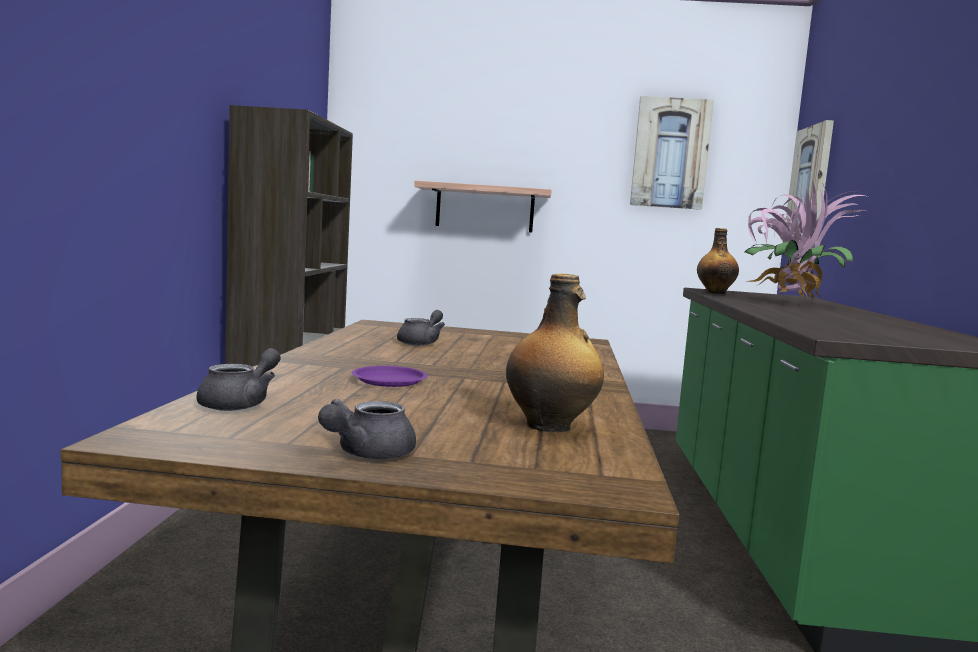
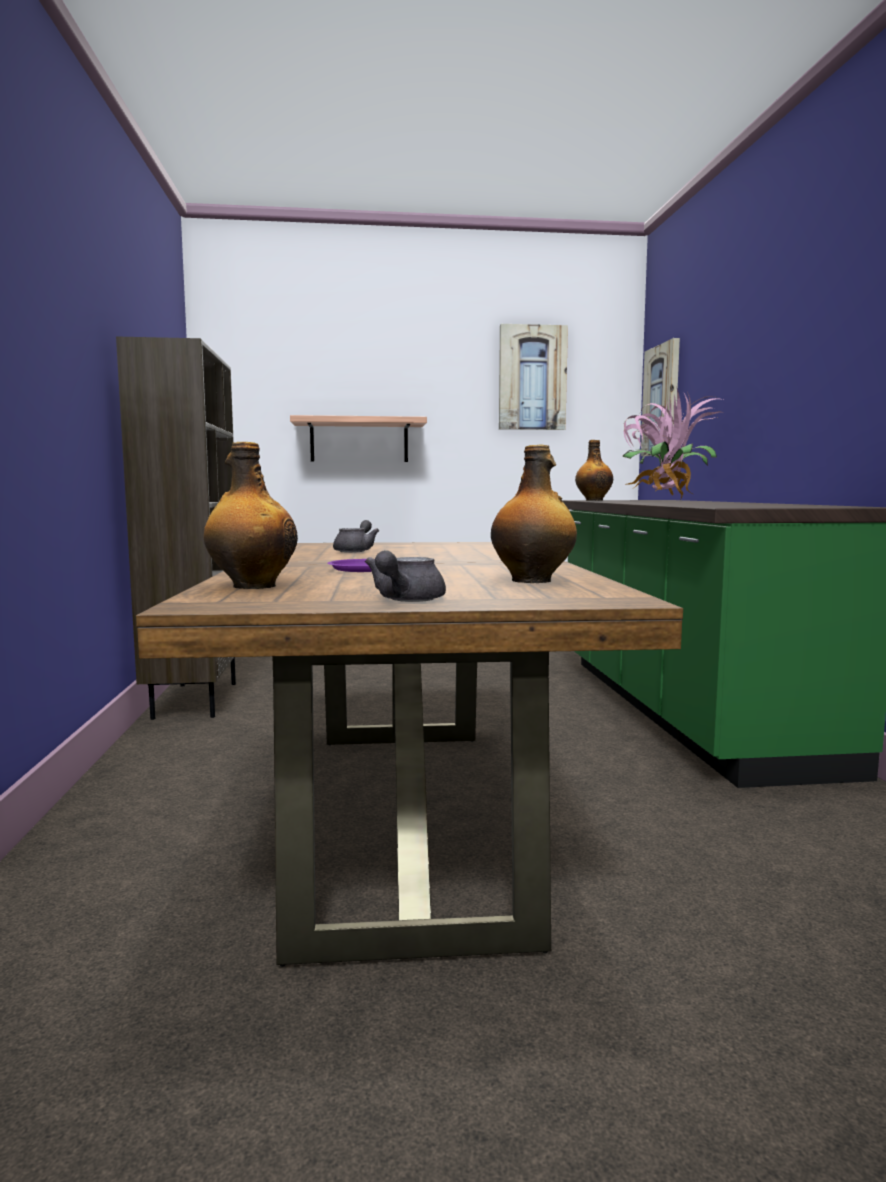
camera: 10 degrees left, 0 degrees up
grey teapot [196,348,281,411] -> bottle [204,442,298,589]

